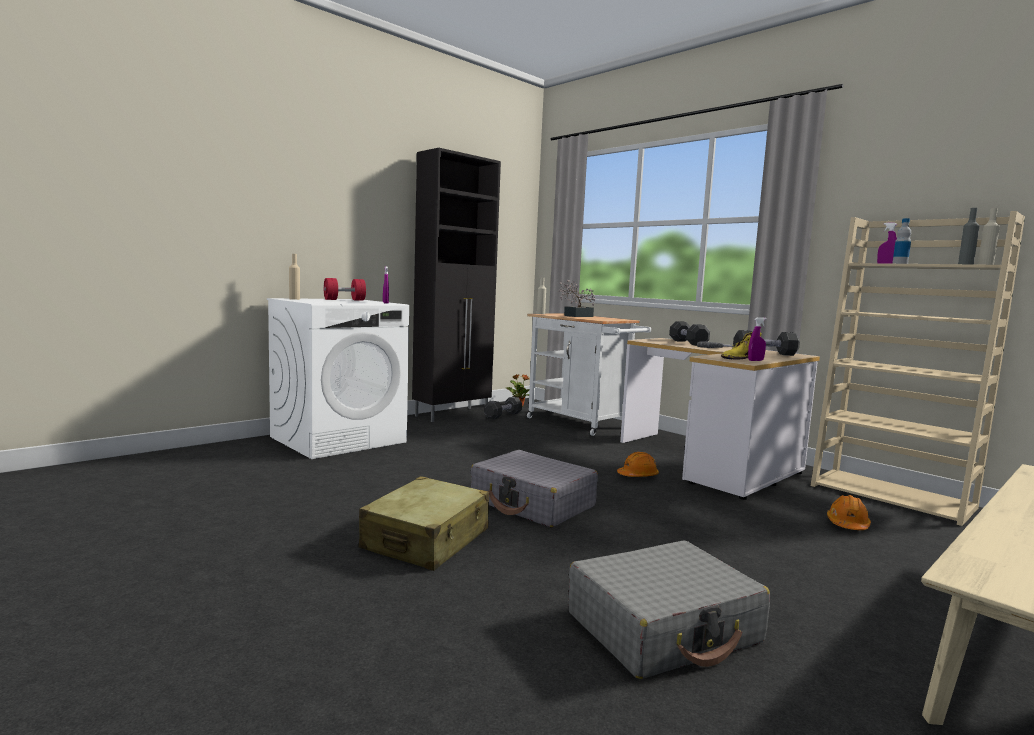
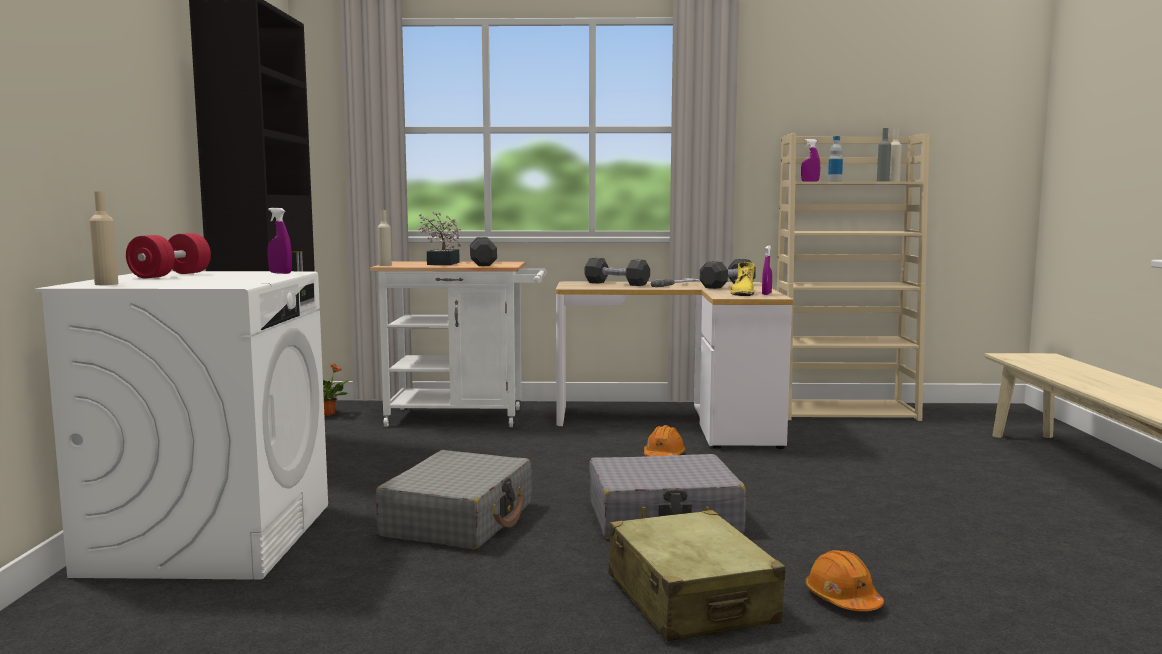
camera: 45 degrees left, 0 degrees up
black dumbbell [484,397,522,419] -> black dumbbell moved to [470,237,497,266]
grey suitcase [568,541,770,679] -> grey suitcase moved to [376,450,532,549]
orange hard hat [827,495,871,530] -> orange hard hat moved to [805,550,884,611]

